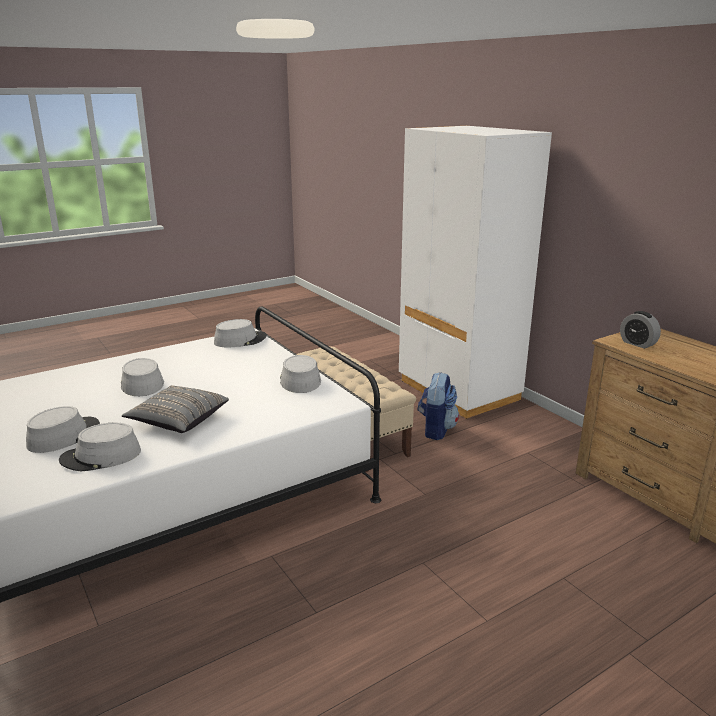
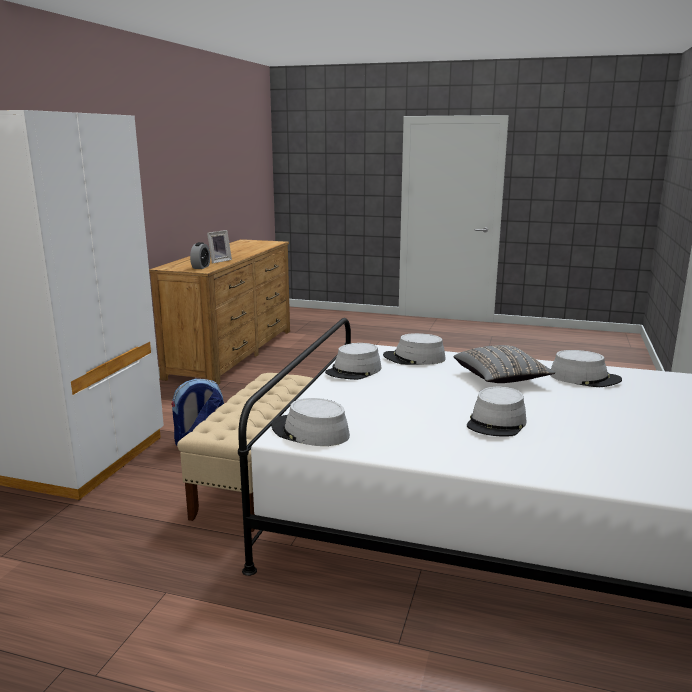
camera: 130 degrees left, 5 degrees down
grey hat [26,406,100,453] -> grey hat moved to [383,333,446,365]
none -> picture frame [207,230,232,264]

